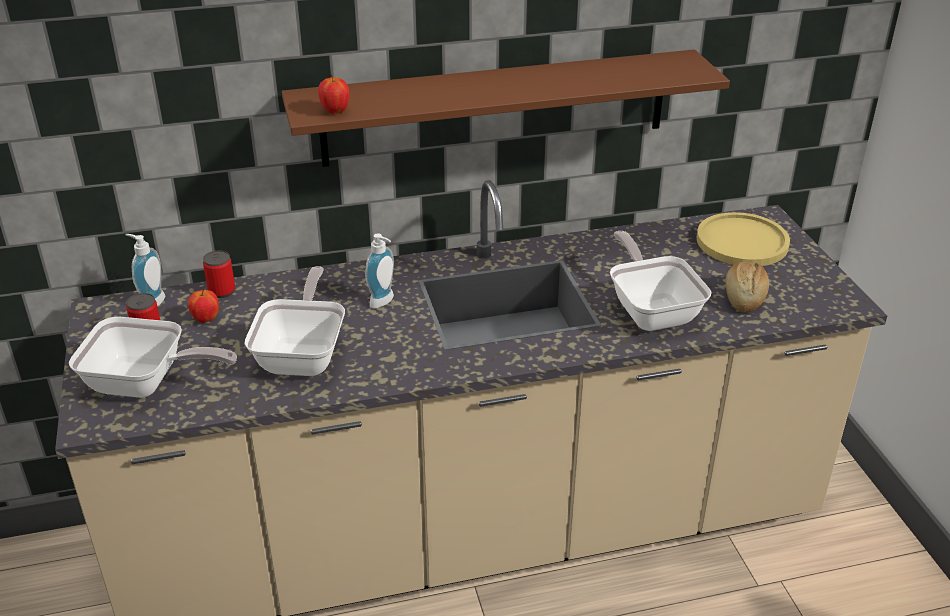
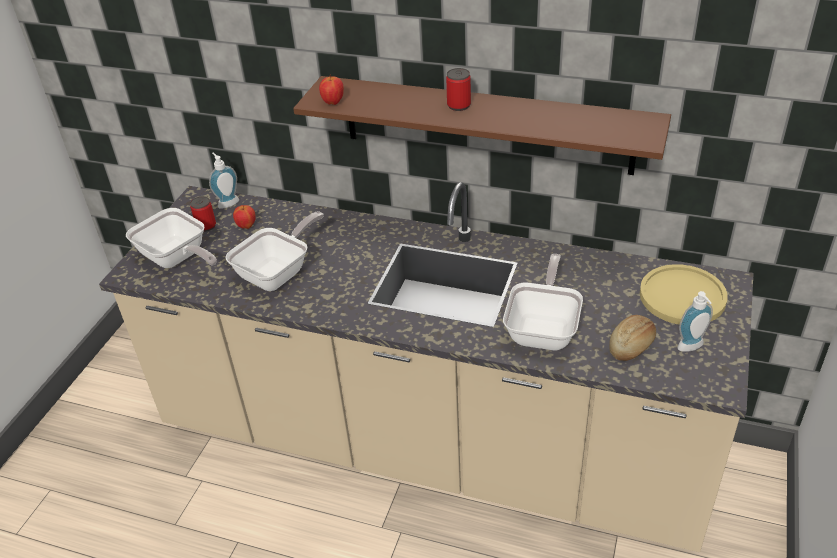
camera: 35 degrees right, 5 degrees up
can [203,250,235,298] -> can moved to [446,68,471,111]
soap dispenser [365,233,394,309] -> soap dispenser moved to [677,291,713,352]

